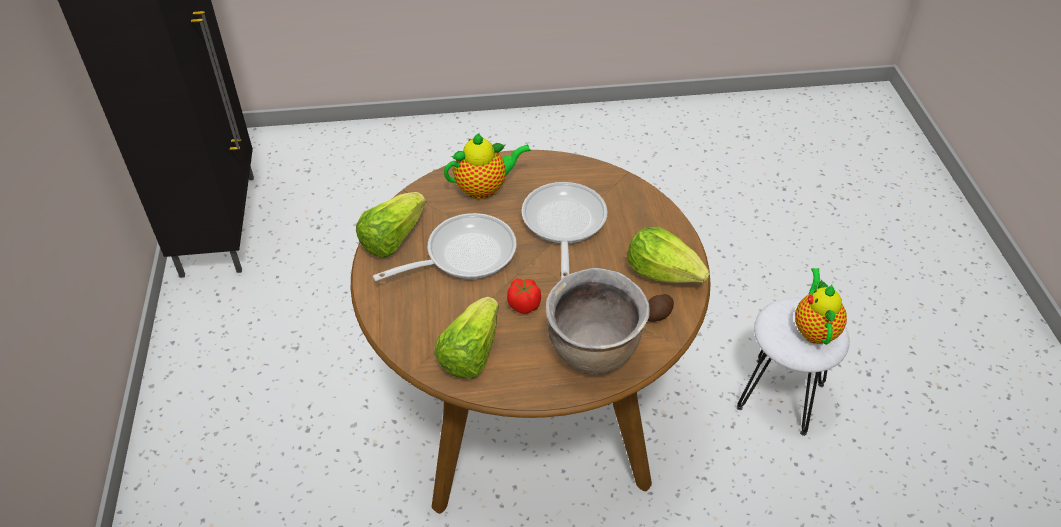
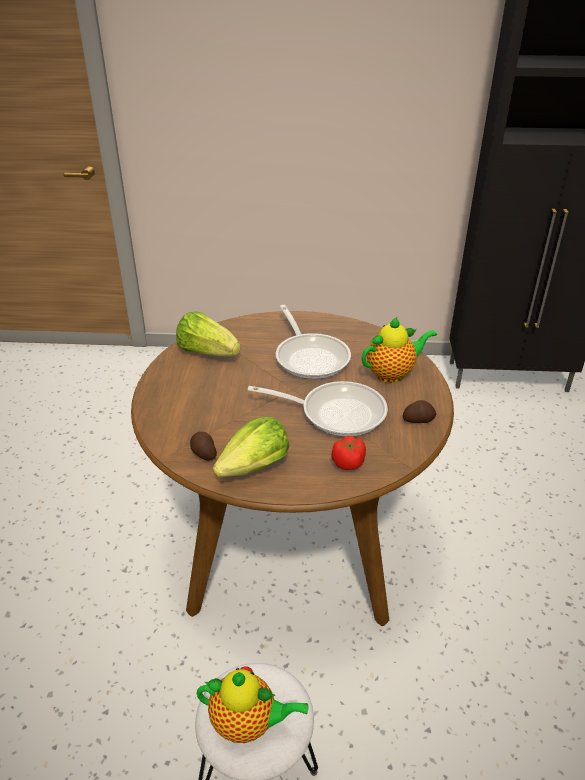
camera: 100 degrees right, 10 degrees down
lettuce [356,192,426,258] -> none
teapot [444,133,531,200] -> teapot turned 105 degrees counterclockwise [362,316,437,383]
tomato [507,279,541,314] -> tomato moved to [331,436,366,470]
brown cooking pot [546,268,650,375] -> none
none -> potato [402,400,436,423]

